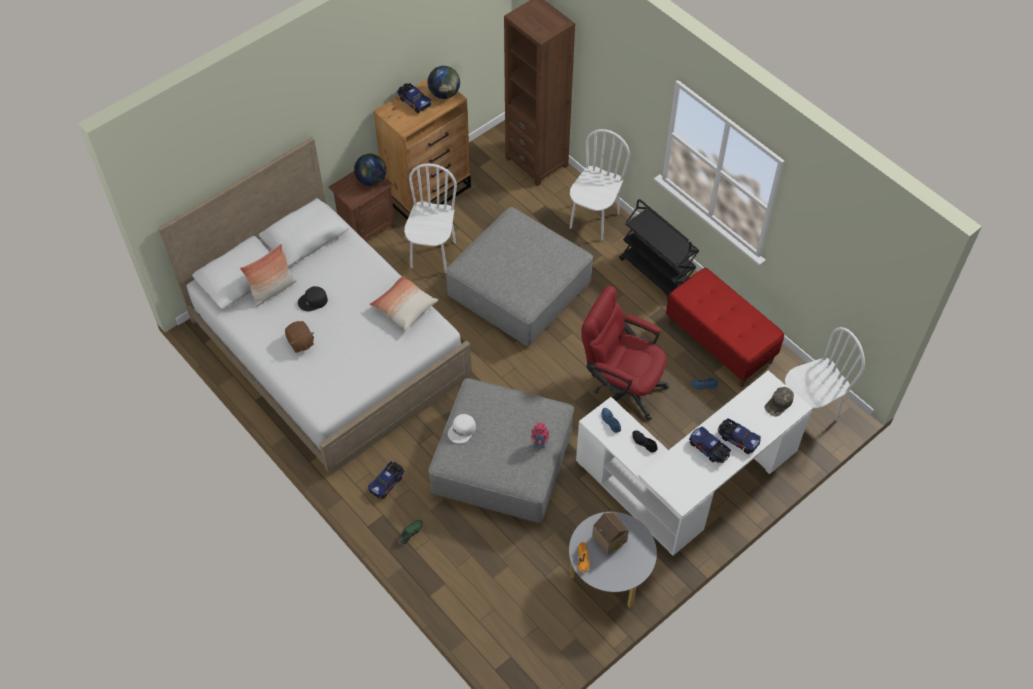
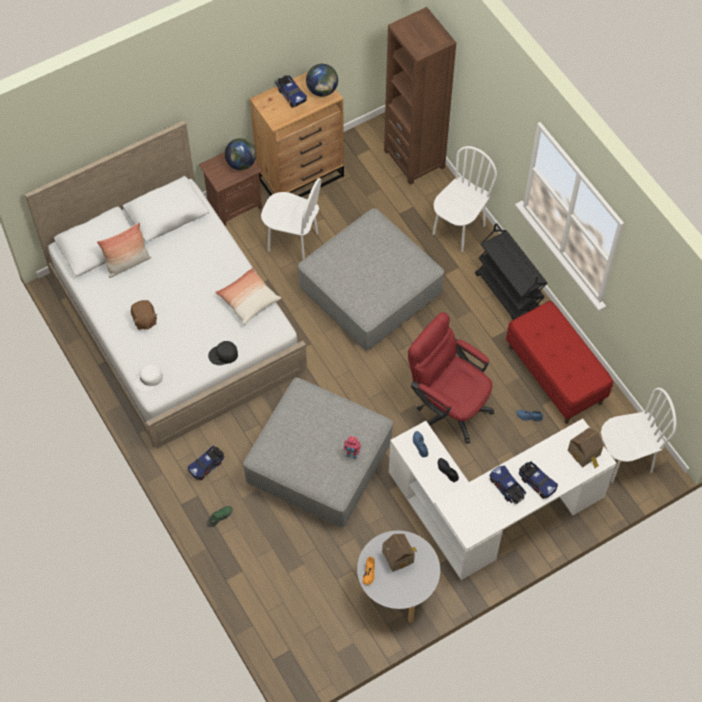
camera: 10 degrees right, 5 degrees up
black cap [298,286,328,311] -> black cap moved to [208,341,238,365]
white chair [404,163,457,273] -> white chair turned 90 degrees clockwise [261,178,321,260]
white cap [448,414,476,444] -> white cap moved to [134,364,163,392]
green cap [765,387,794,416] -> toy house [568,428,604,468]

